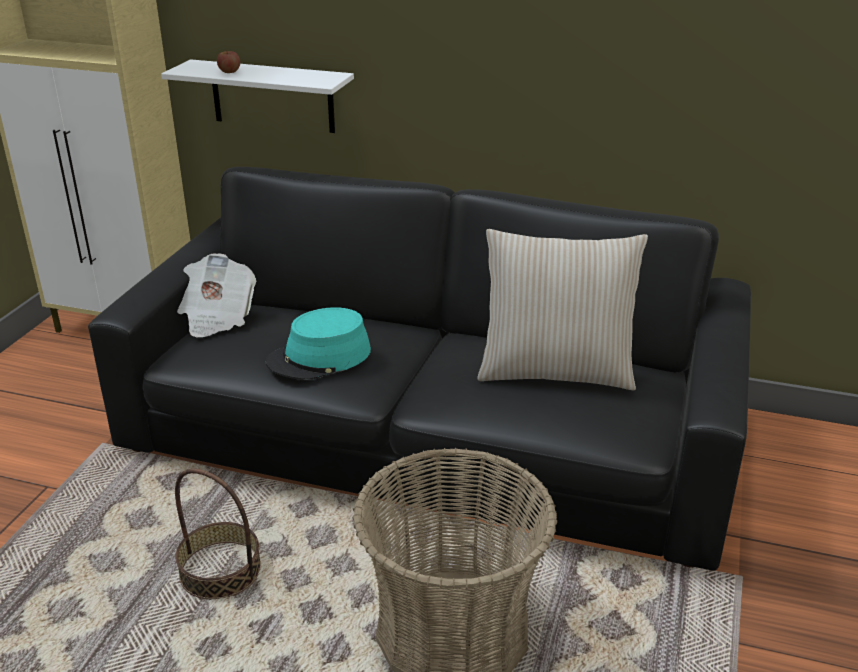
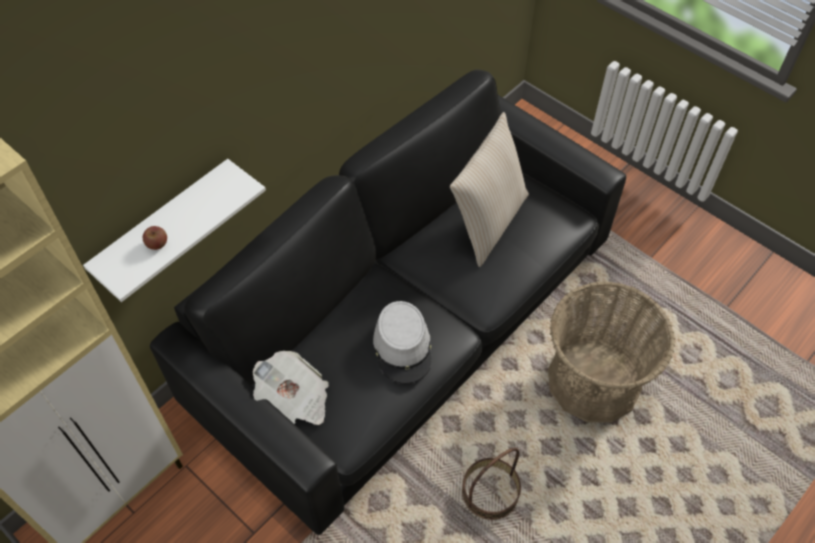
camera: 65 degrees left, 25 degrees up
turquoise hat [266,307,371,380] -> grey hat [373,301,432,384]

